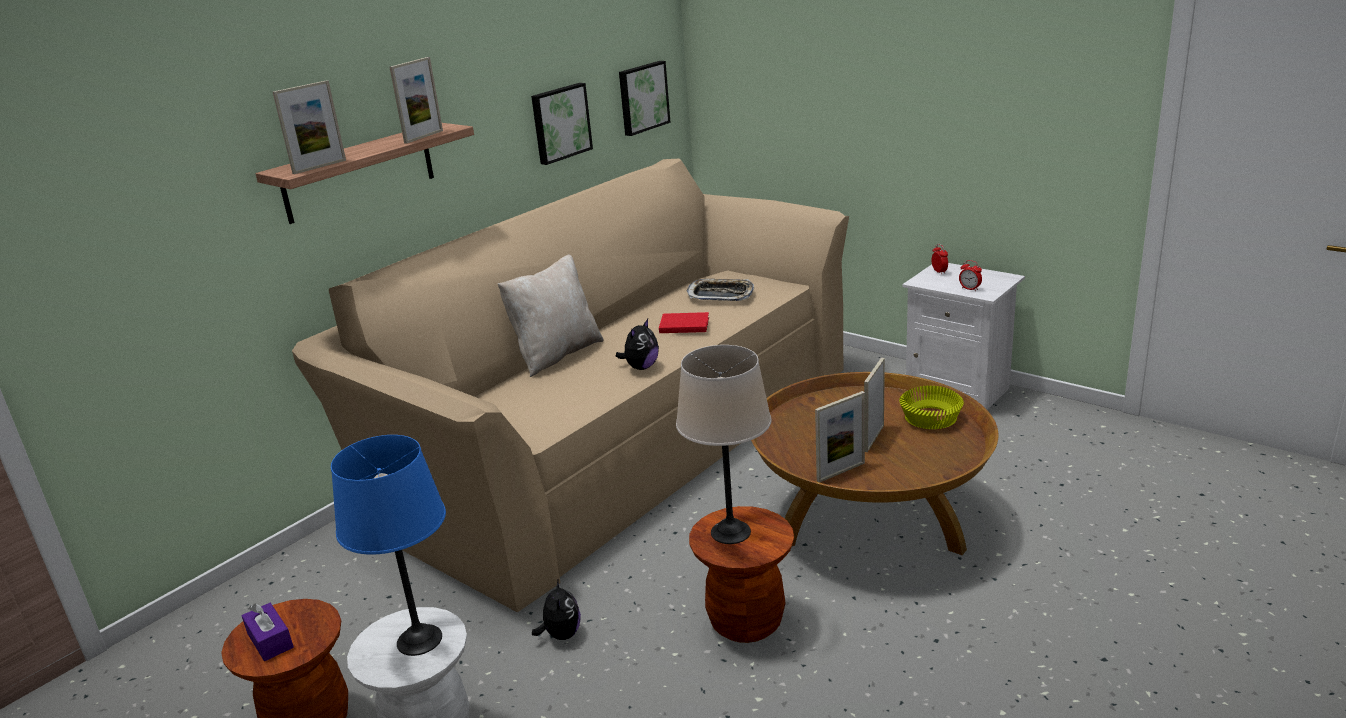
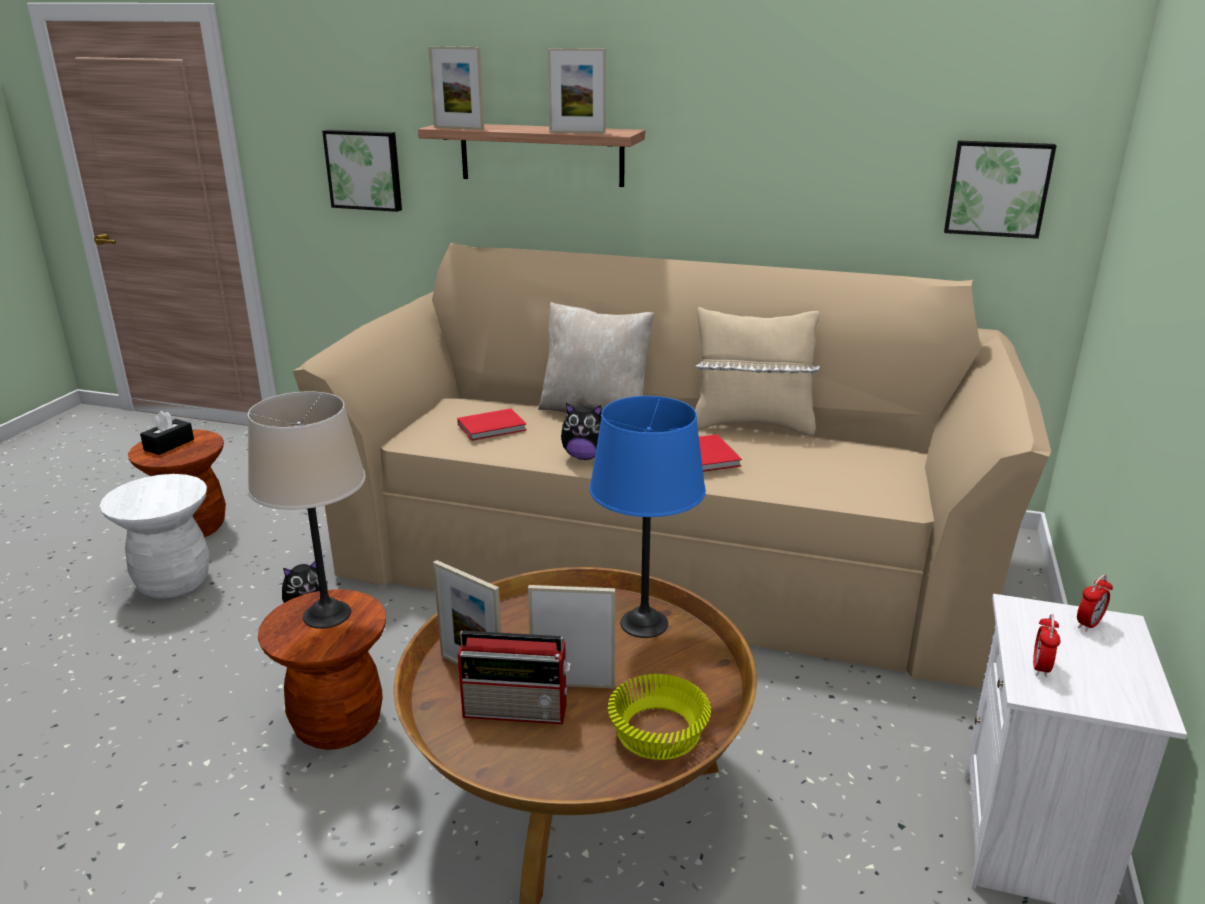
camera: 65 degrees right, 0 degrees up
purple tissue box [242,603,294,661] -> black tissue box [140,411,194,455]
blue table lamp [331,435,446,656] -> blue table lamp moved to [589,396,706,638]
picture [531,83,593,165] -> picture moved to [322,130,402,212]
tray [686,279,754,301] -> none
none -> red book [457,408,527,441]
none -> radio [458,631,571,724]
none -> beige pillow [695,307,820,436]

